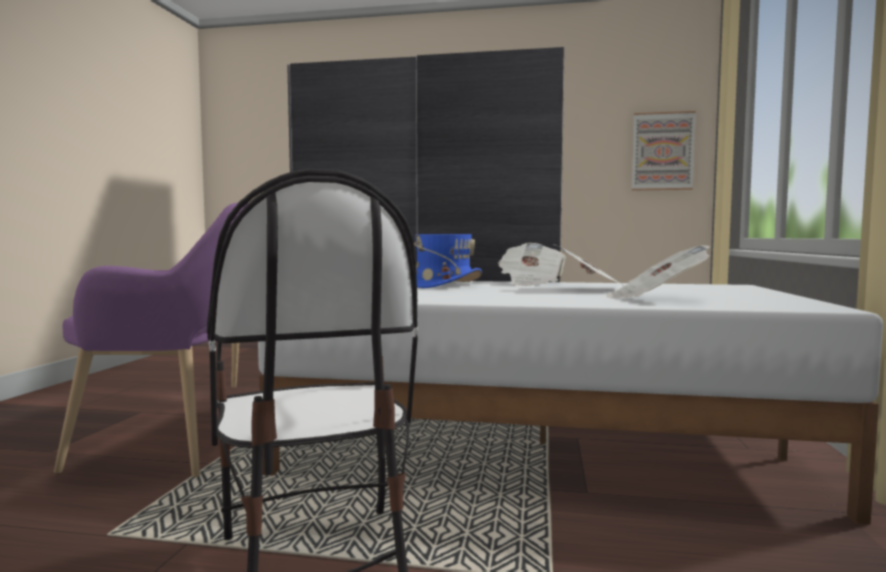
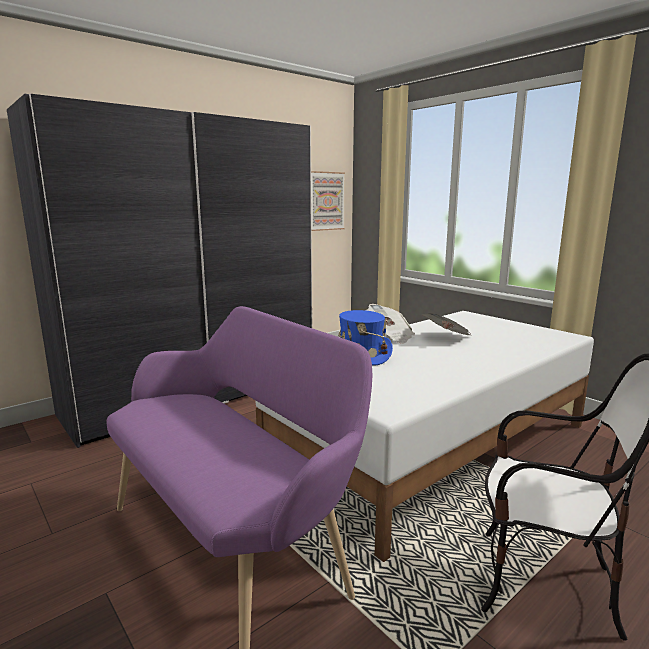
camera: 50 degrees left, 10 degrees up
newspaper [606,245,710,299] -> none

